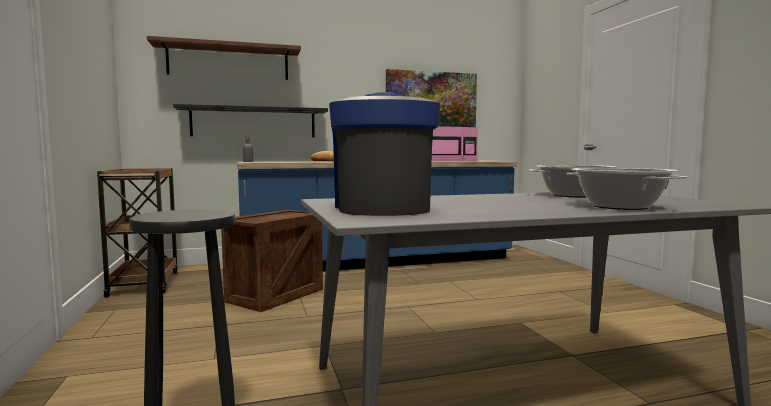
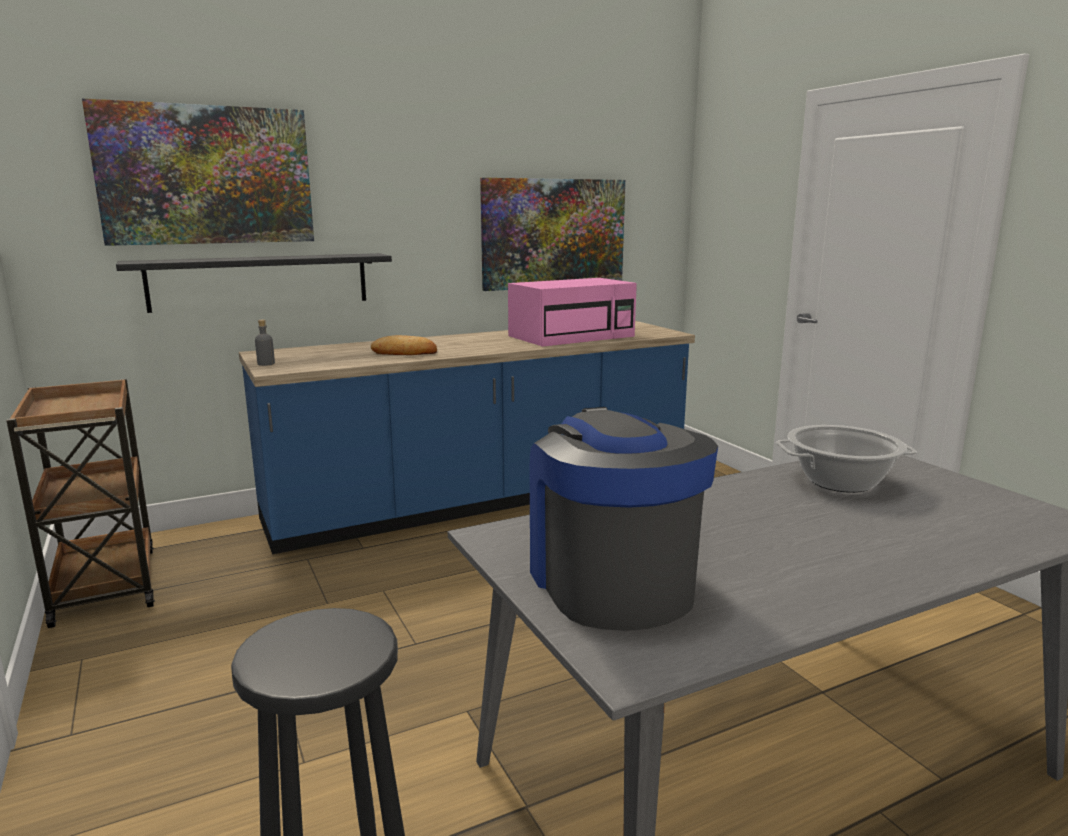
camera: 10 degrees left, 10 degrees up
brown shelf [147,36,301,80] -> picture [82,98,314,246]
crate [221,210,323,312] -> none
cooking pot [566,168,688,210] -> none

